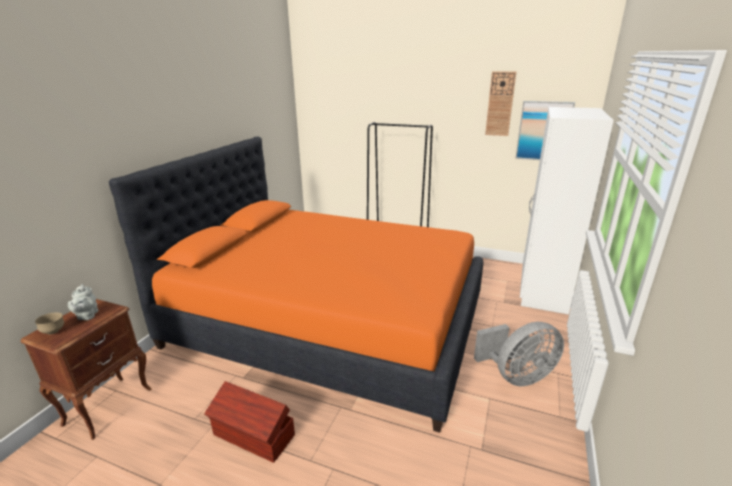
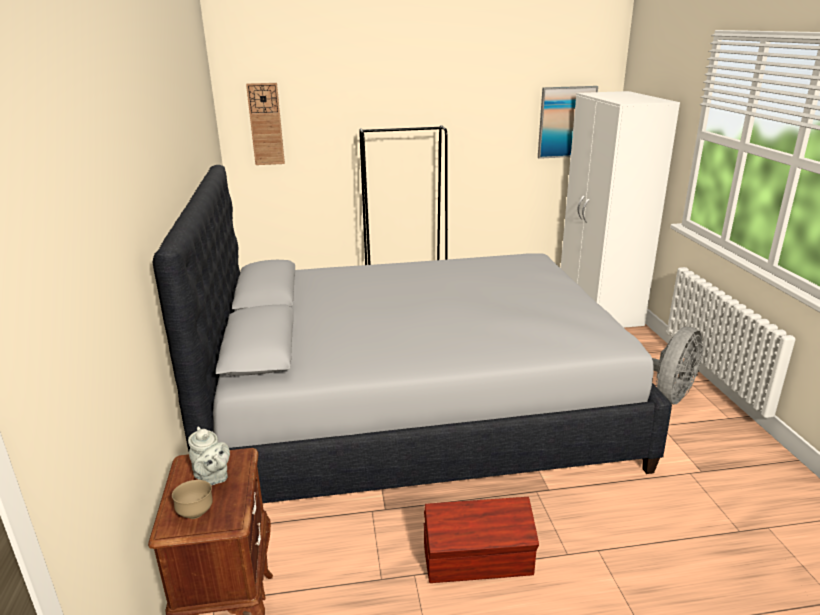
camera: 30 degrees left, 0 degrees up
orange bed [109,137,483,433] -> grey bed [153,165,672,503]
wall clock [485,71,517,136] -> wall clock moved to [246,83,285,165]

